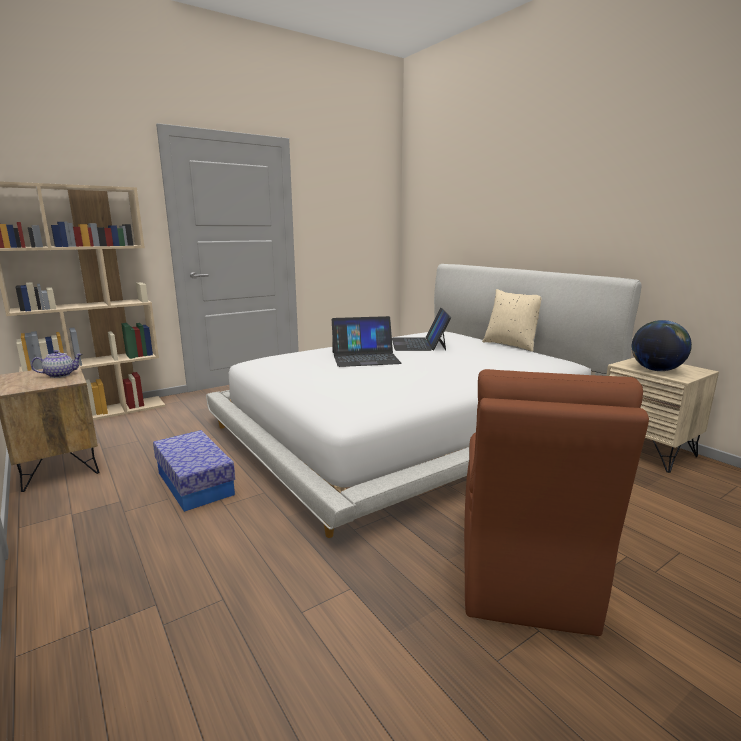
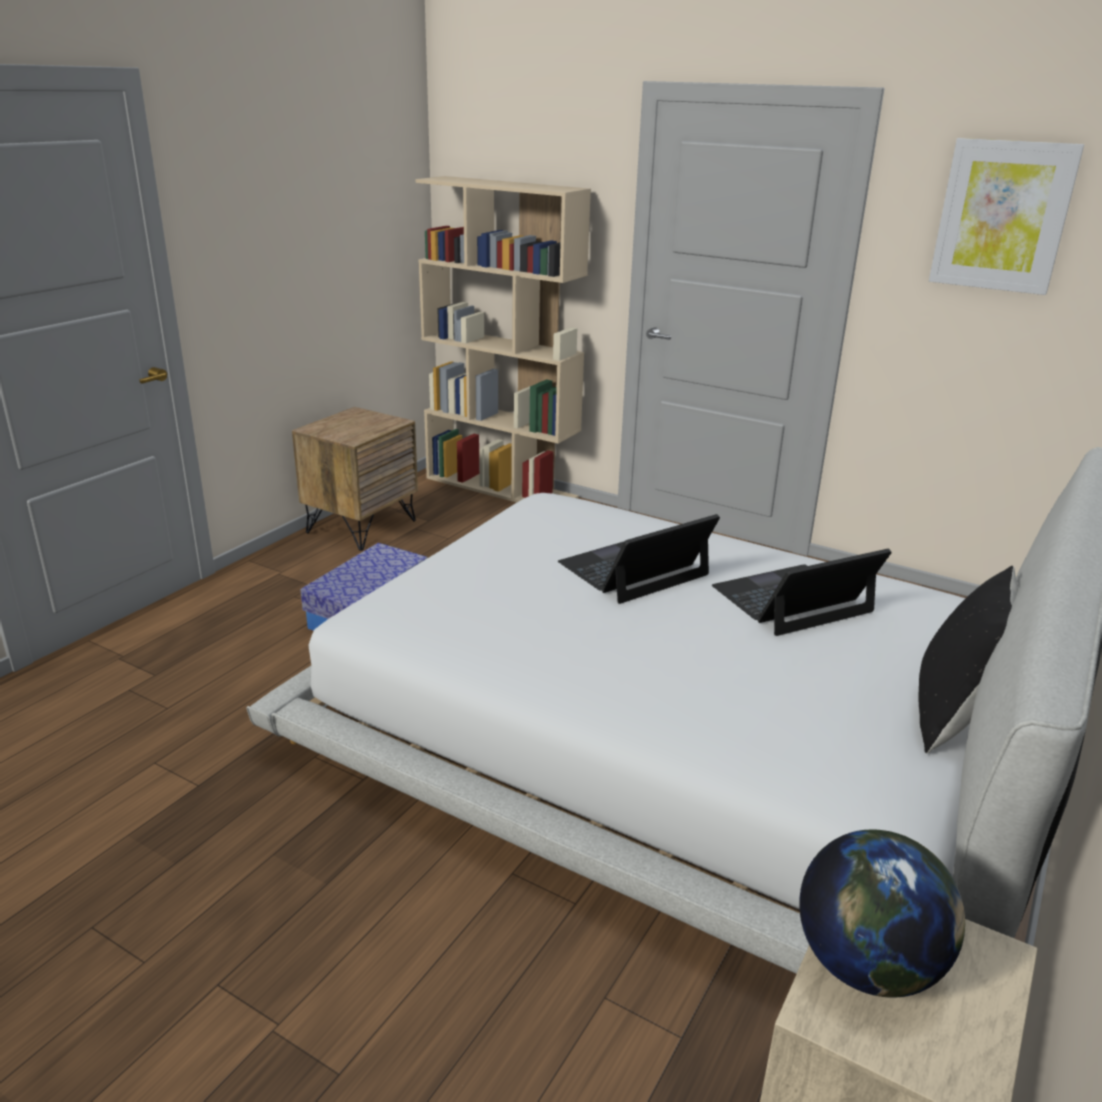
camera: 65 degrees right, 10 degrees up
teapot [31,350,83,378] -> none
laptop [332,316,402,367] -> laptop turned 90 degrees clockwise [558,514,720,604]
brown chair [464,369,649,636] -> none
beige pillow [482,289,541,352] -> black pillow [919,566,1018,754]
none -> picture [929,138,1084,295]

